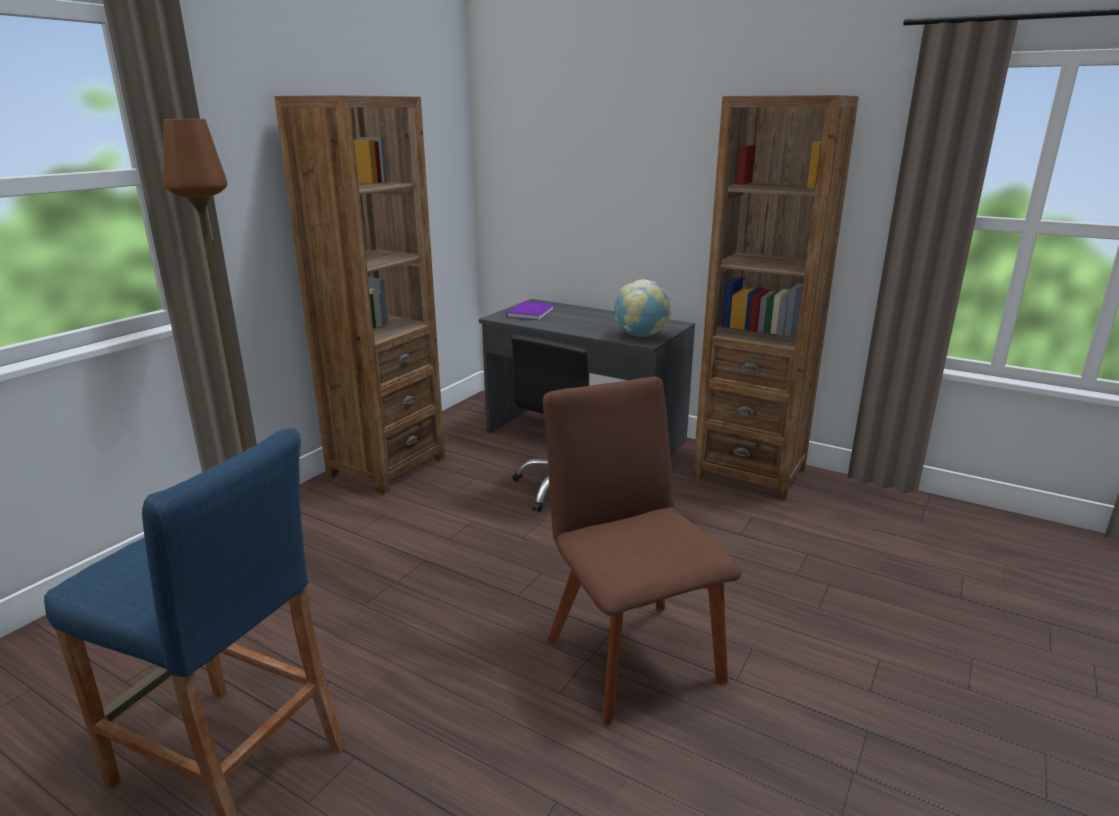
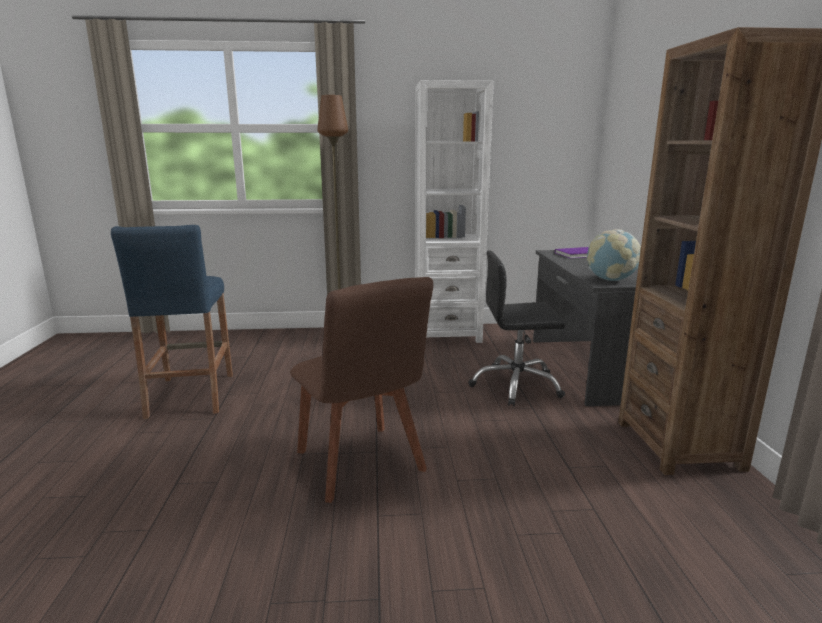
camera: 55 degrees right, 5 degrees down
brown bookcase [274,95,445,494] -> white bookcase [415,80,494,343]
brown chair [543,377,741,725] -> brown chair turned 120 degrees clockwise [290,277,433,503]

